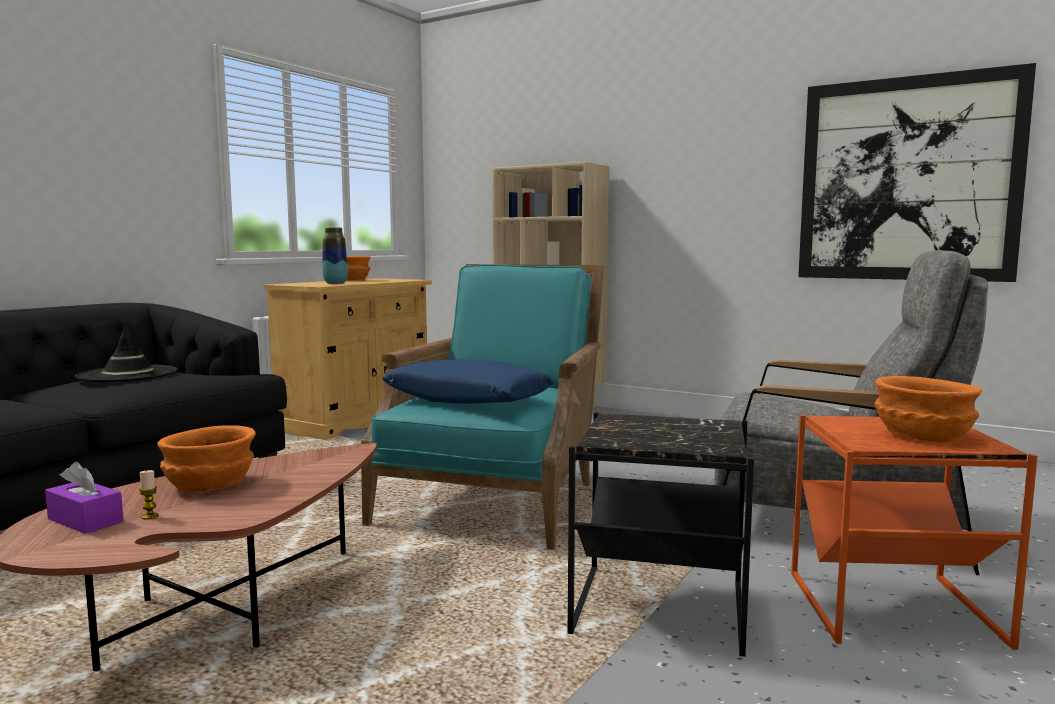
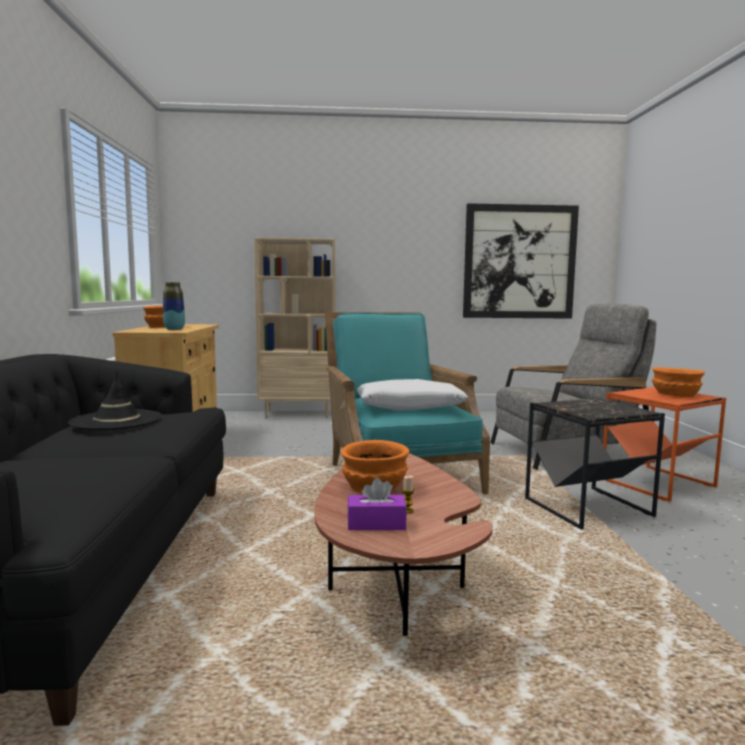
camera: 35 degrees left, 0 degrees up
blue pillow [382,359,554,404] -> white pillow [357,379,468,411]

